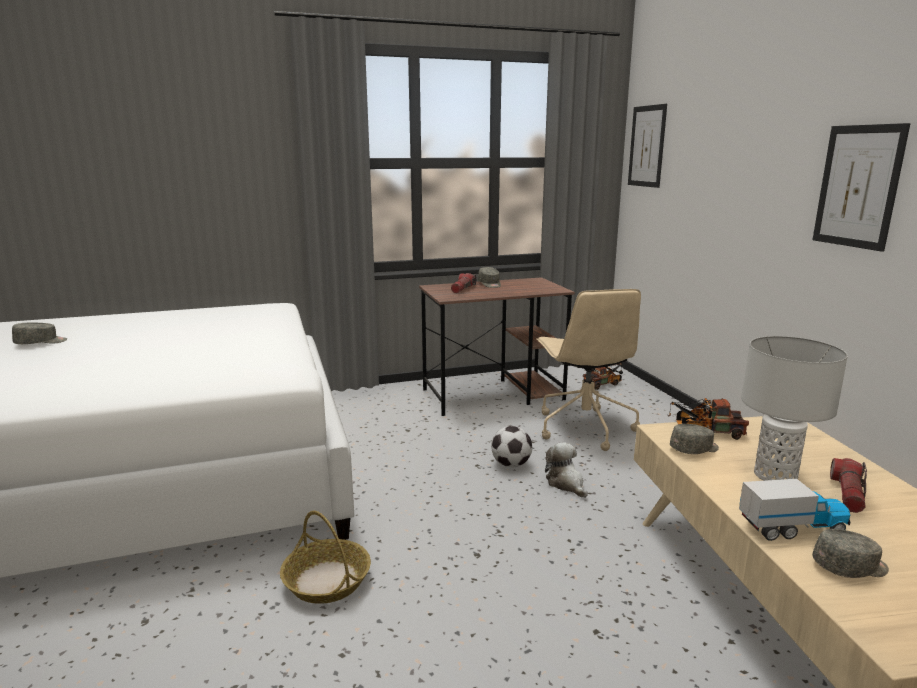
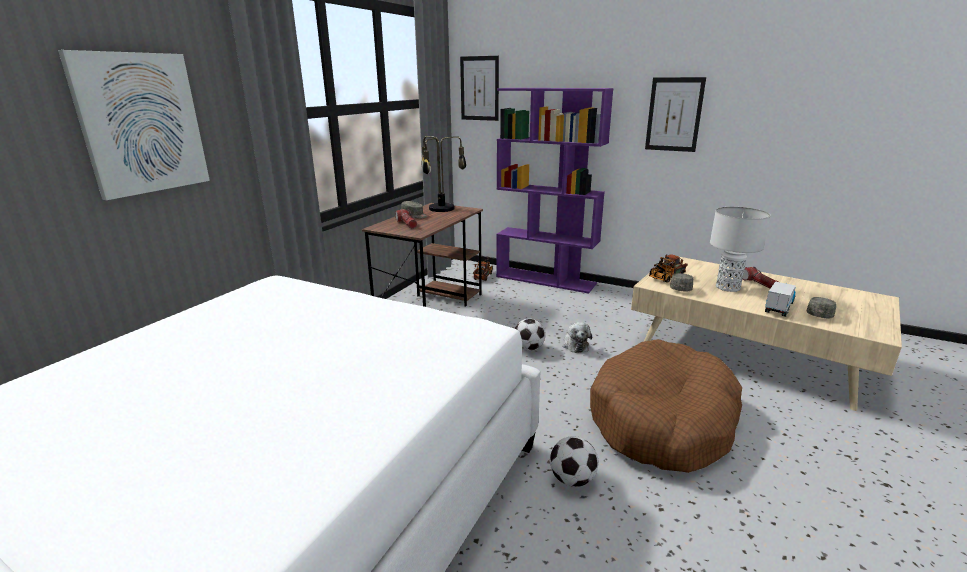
camera: 45 degrees left, 5 degrees up
grey cap [12,323,67,344] -> none
basket [280,511,371,604] -> football [550,436,599,487]
beige office chair [536,289,641,451] -> none
plush toy [545,443,588,498] -> plush toy turned 120 degrees counterclockwise [563,322,592,353]
none -> picture [58,50,210,200]
none -> table lamp [422,136,466,212]
none -> purple bookcase [496,88,613,294]
none -> brown dog bed [590,339,742,473]

